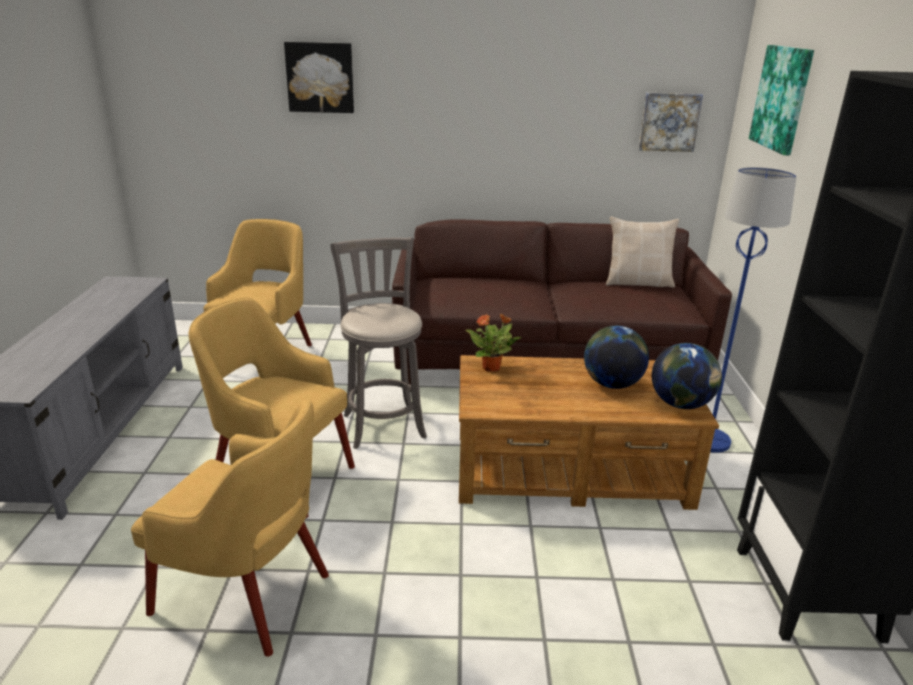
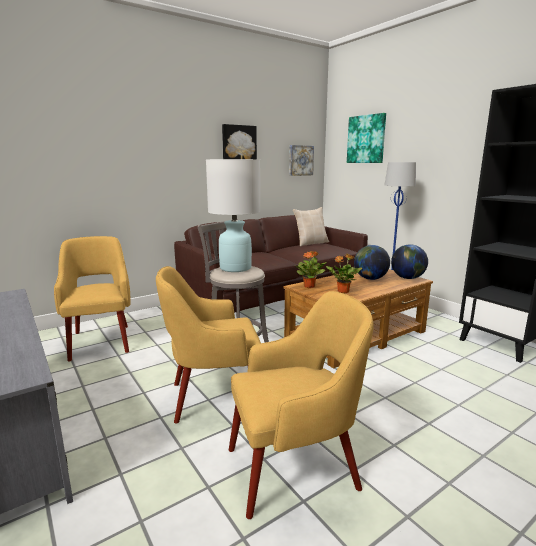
camera: 35 degrees left, 10 degrees down
picture [284,42,354,113] -> picture moved to [222,124,257,159]
none -> white table lamp [206,159,260,272]
none -> potted plant [326,254,362,293]

